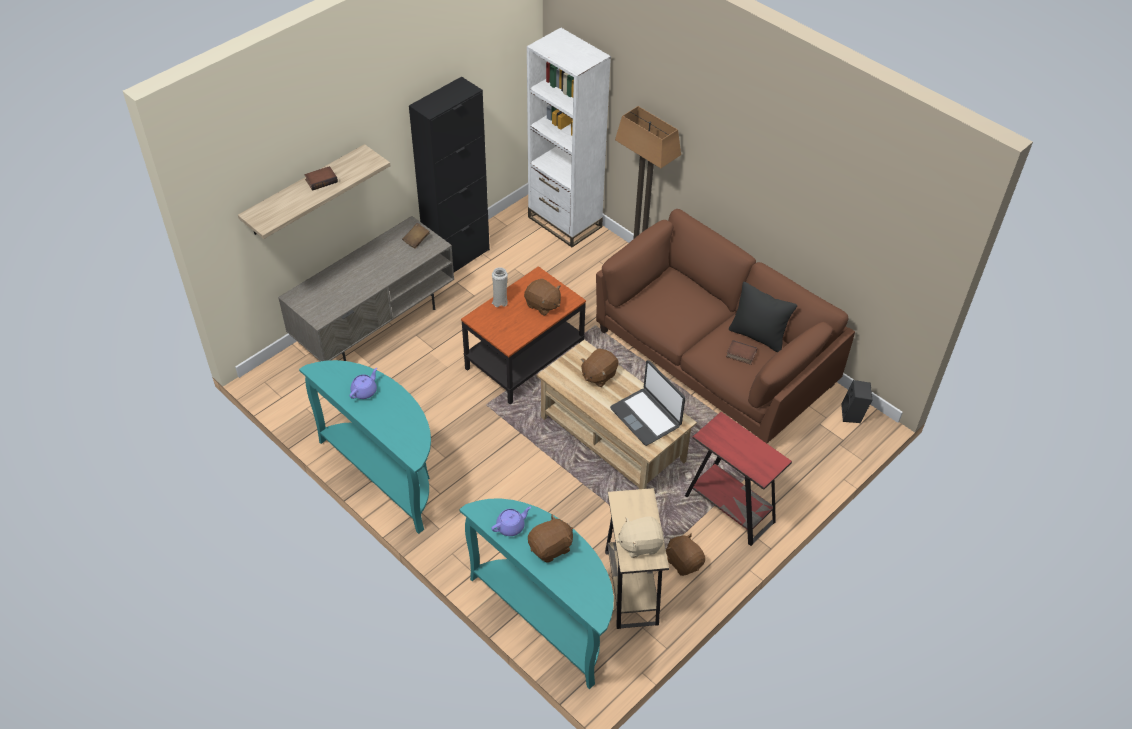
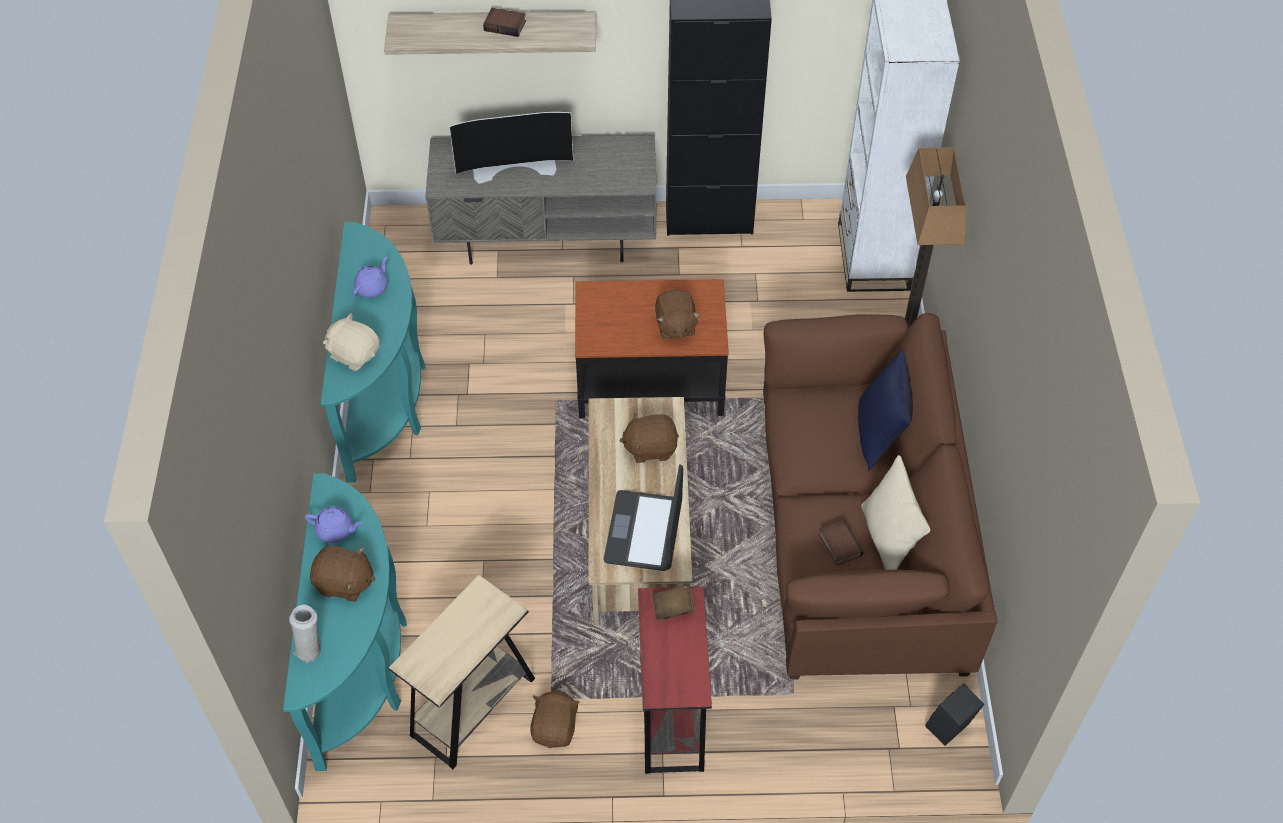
camera: 45 degrees right, 5 degrees up
purple teapot [350,368,377,399] -> purple teapot turned 45 degrees counterclockwise [353,256,388,298]
brown book [402,223,429,249] -> brown book moved to [652,584,695,621]
white vase [492,267,508,307] -> white vase moved to [289,605,321,663]
beige plush toy [617,516,664,558] -> beige plush toy moved to [323,313,380,371]
black pillow [729,282,797,352] -> beige pillow [861,455,930,570]
none -> television [449,112,573,184]
none -> blue pillow [858,350,913,470]

